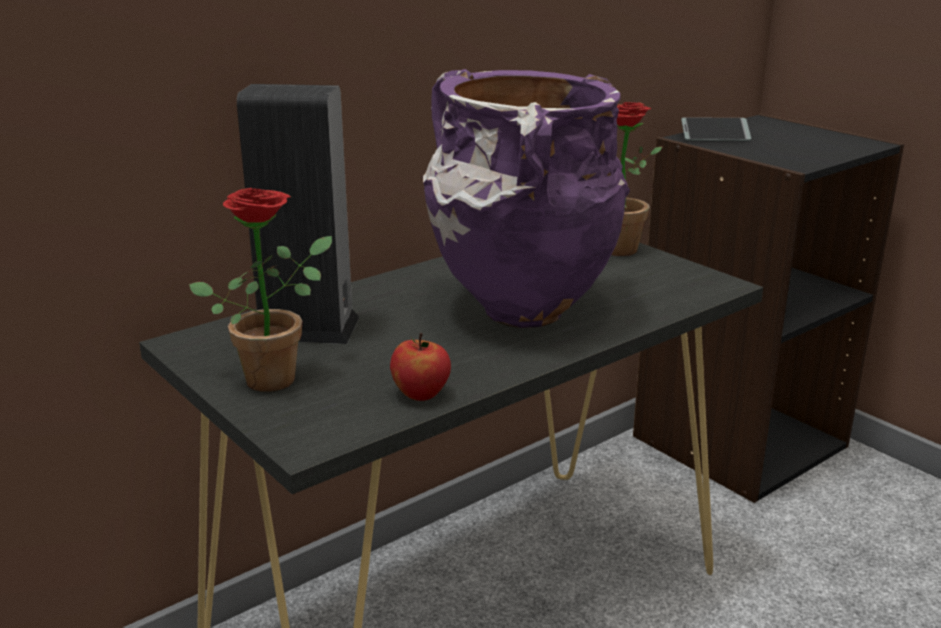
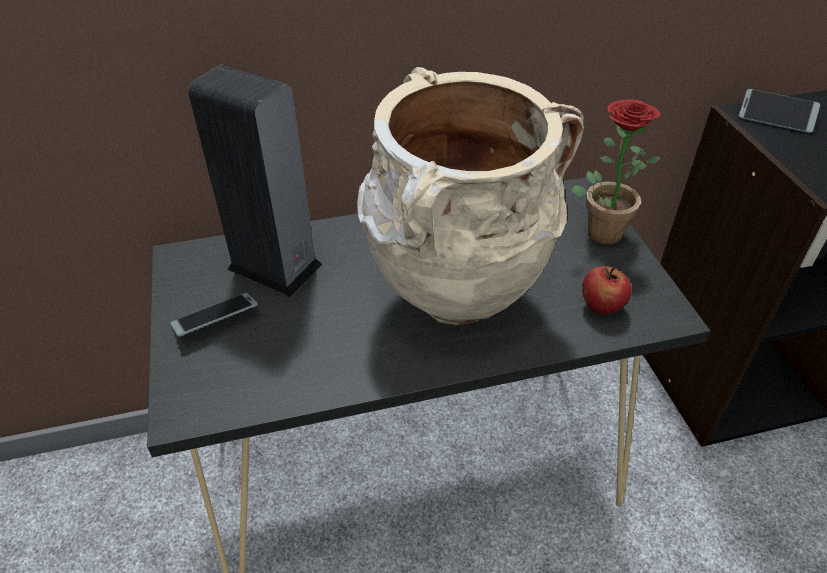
camera: 25 degrees right, 20 degrees up
potted plant [189,188,332,392] -> phone [170,293,258,337]
apple [390,333,451,401] -> apple moved to [582,266,632,315]
purple vase [422,69,630,328] -> beige vase [357,67,584,326]

